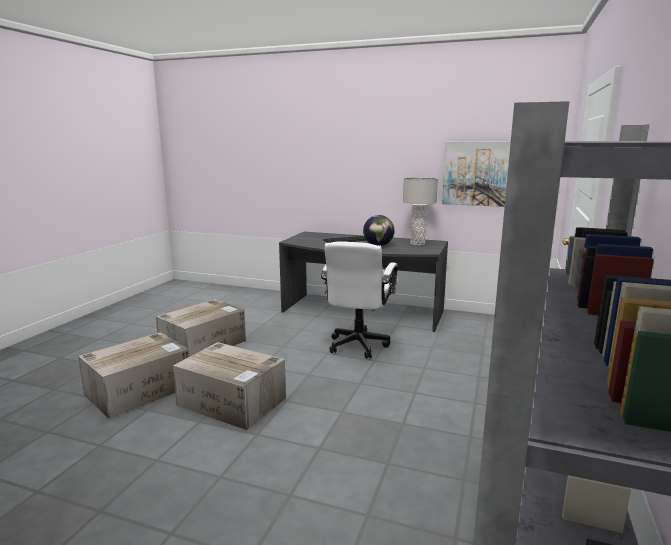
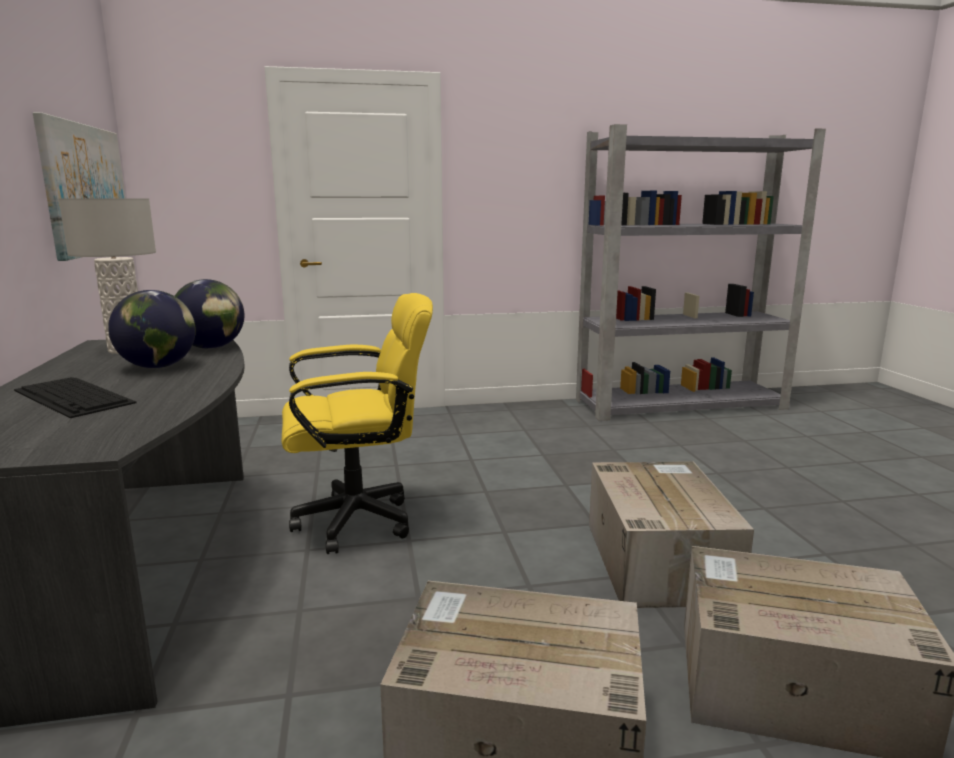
camera: 120 degrees left, 0 degrees up
white office chair [321,241,397,359] -> yellow office chair [281,293,433,554]
none -> globe [175,279,244,349]

